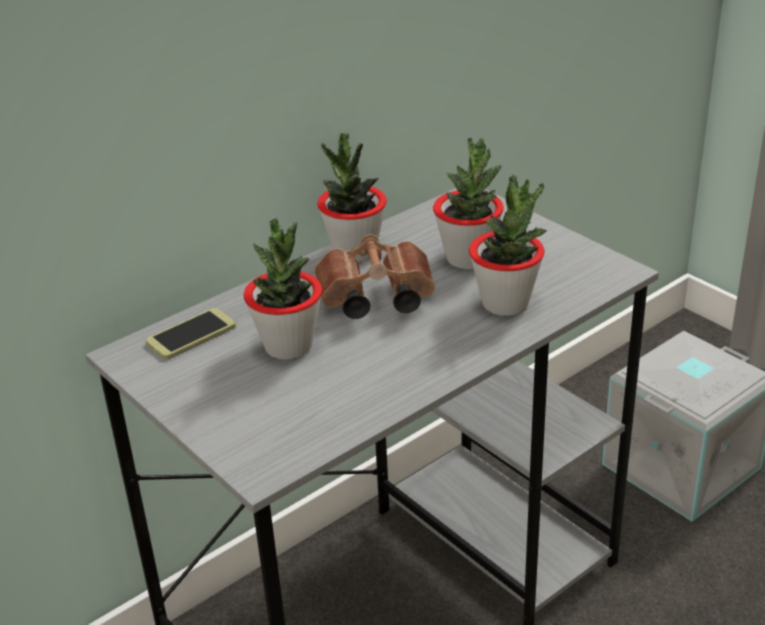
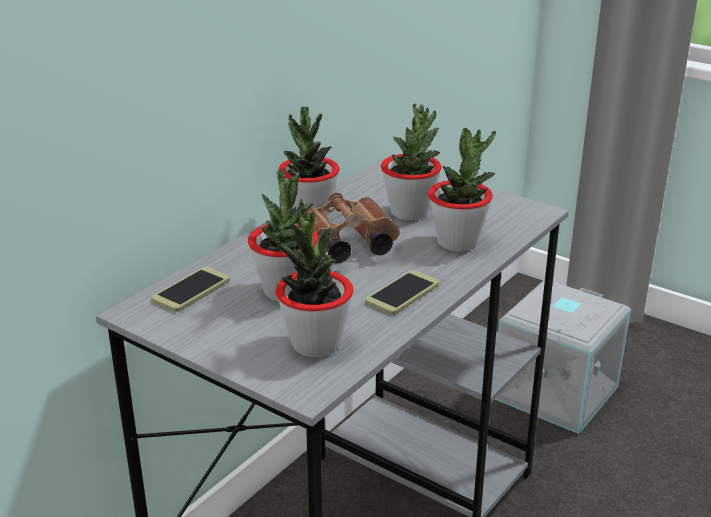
camera: 15 degrees left, 5 degrees down
none -> potted plant [276,199,353,357]
none -> phone [365,270,439,315]

